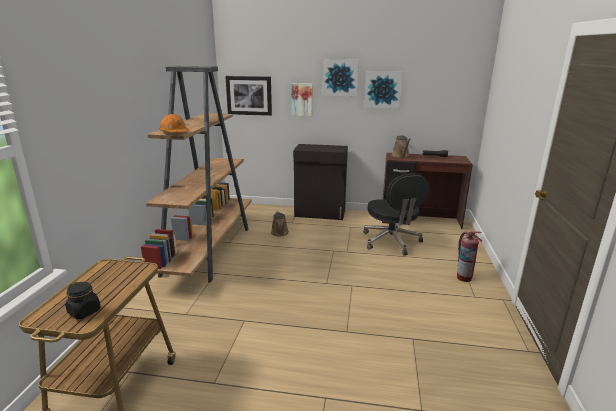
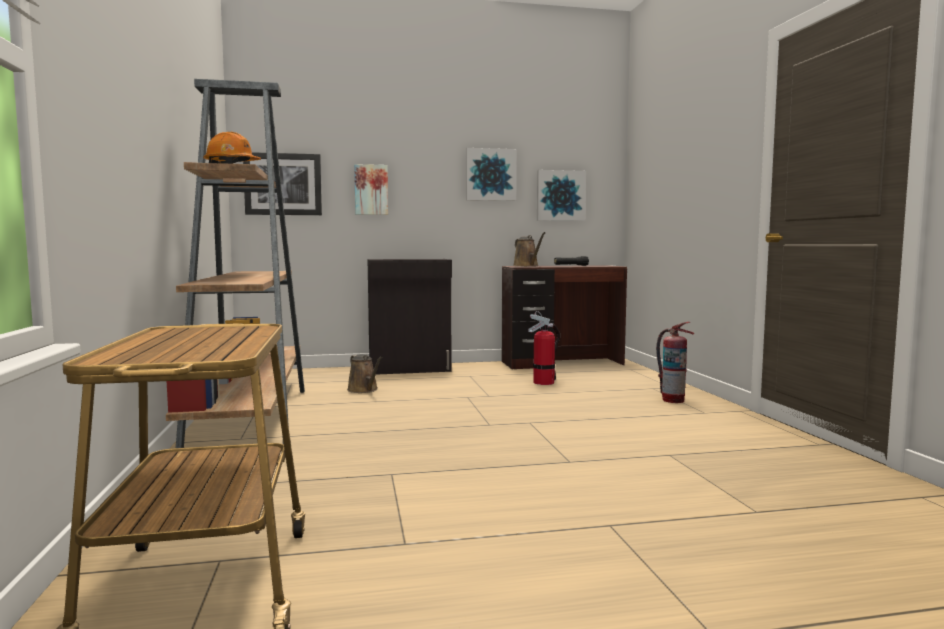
camera: 20 degrees left, 15 degrees down
black jar [65,282,101,319] -> none
picture [323,59,359,97] -> picture moved to [537,170,586,221]
black office chair [363,173,430,255] -> fire extinguisher [528,311,560,385]

